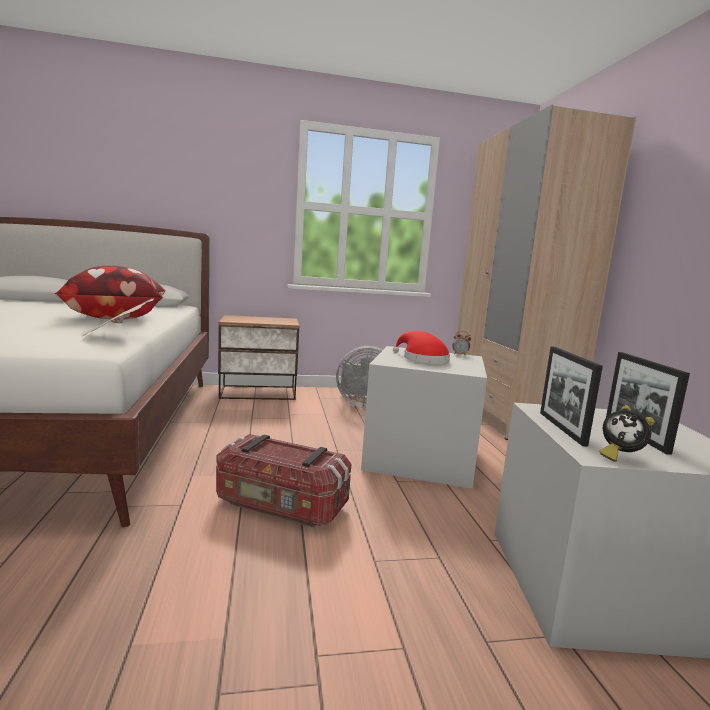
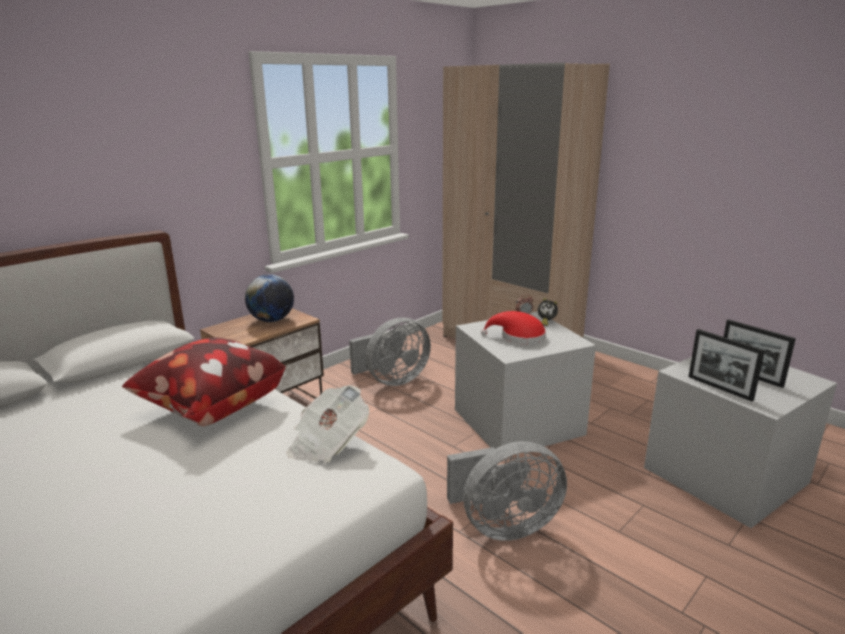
camera: 35 degrees left, 10 degrees up
storage box [216,434,351,527] -> grey fan [447,441,567,541]
alarm clock [599,405,655,462] -> alarm clock moved to [538,298,558,326]
none -> globe [245,274,294,322]

